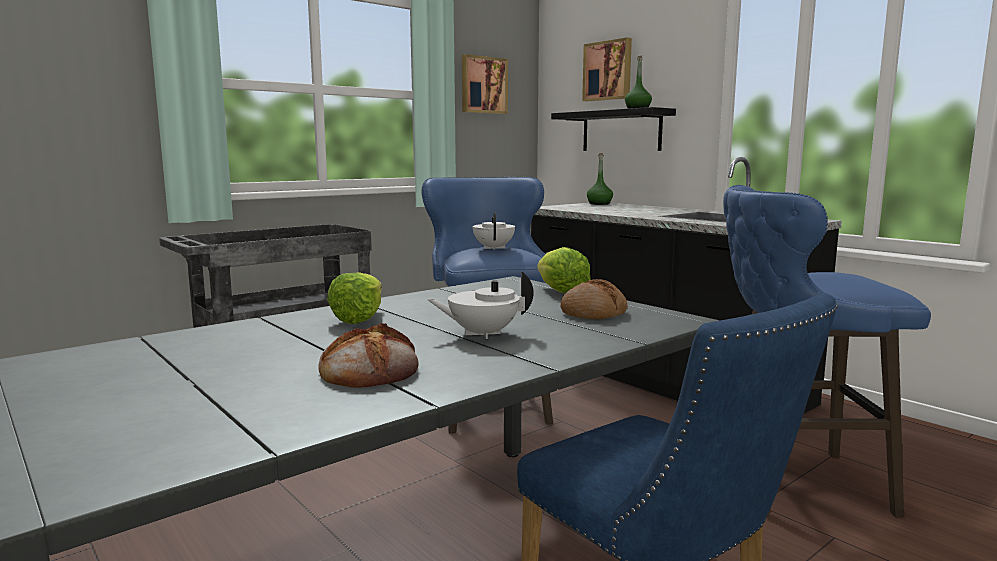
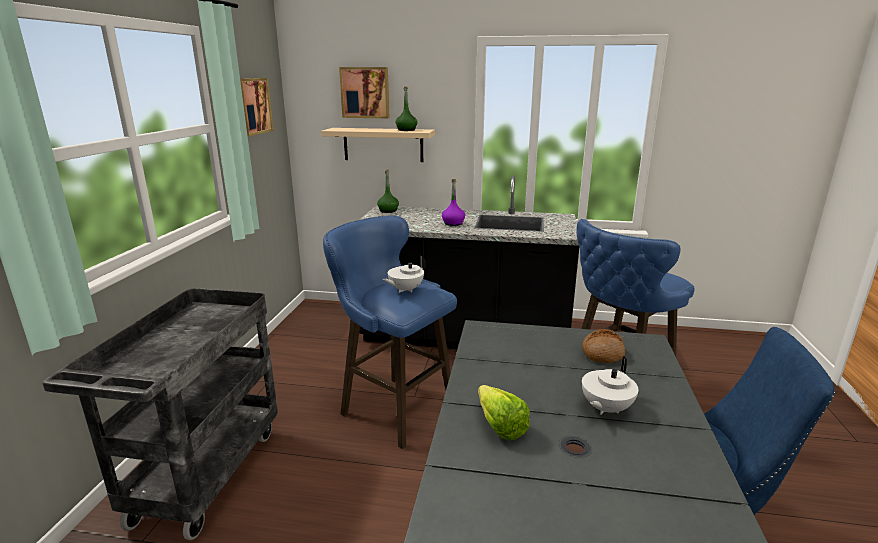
camera: 40 degrees left, 10 degrees up
bread [318,323,418,388] -> none
white teapot [472,213,515,250] -> white teapot turned 90 degrees counterclockwise [383,255,426,293]
lettuce [537,247,591,293] -> none
black shelf [551,107,676,151] -> beige shelf [321,128,435,162]
none -> purple bottle [442,179,465,226]

